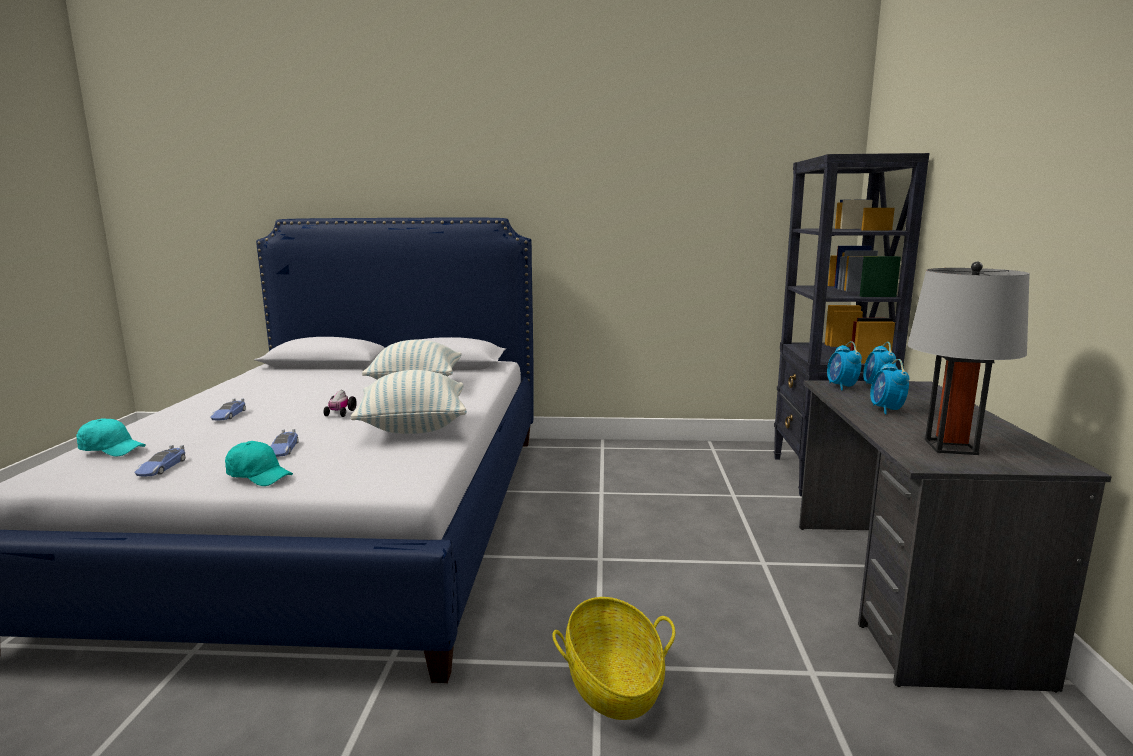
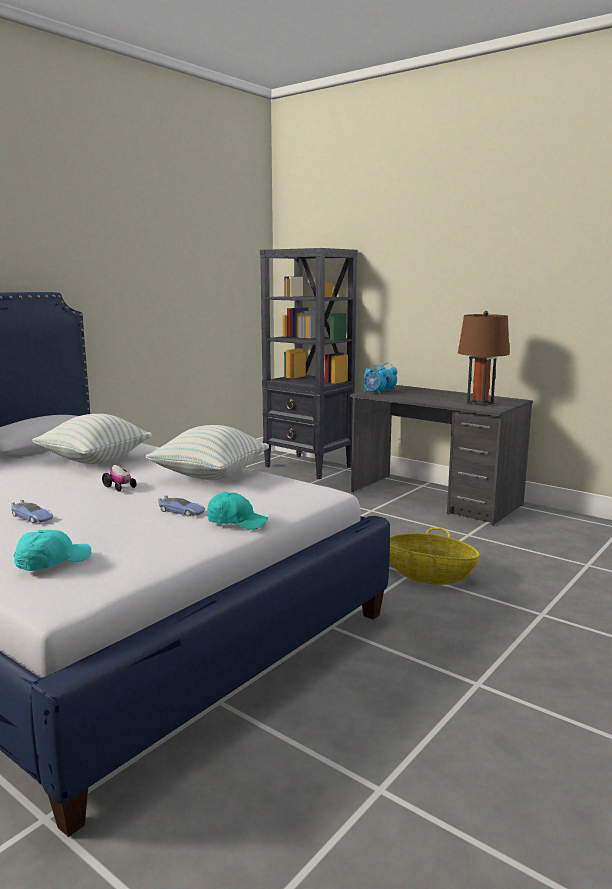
camera: 55 degrees left, 0 degrees up
toy car [135,445,186,476] -> none
turquoise cap [225,441,293,486] -> turquoise cap turned 45 degrees clockwise [207,492,268,530]
alarm clock [870,359,909,414] -> none
grey table lamp [907,261,1030,455] -> brown table lamp [458,311,510,406]

